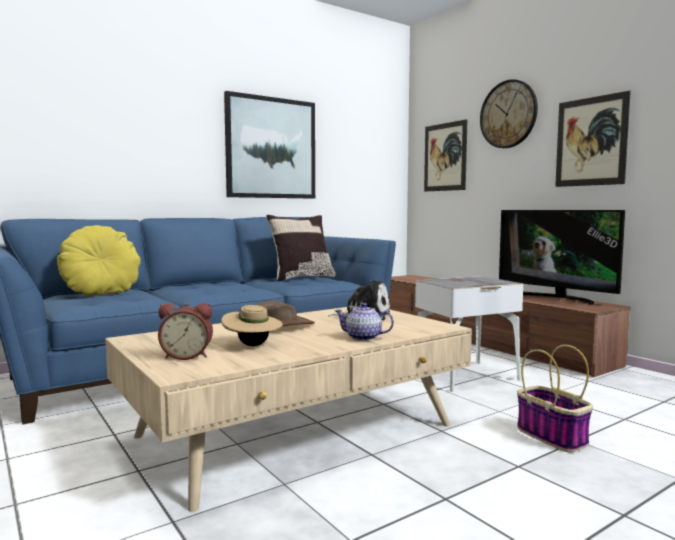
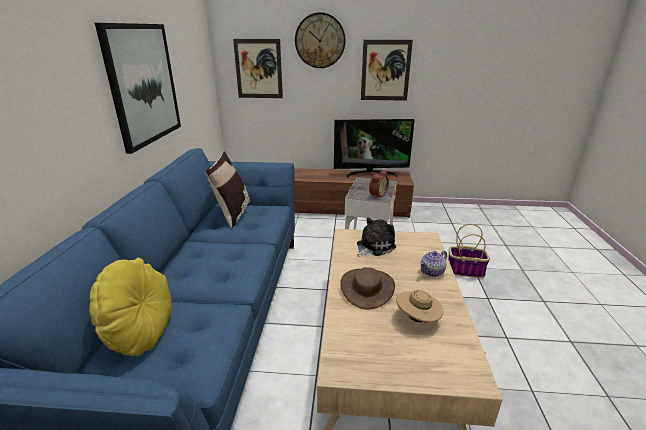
camera: 50 degrees left, 20 degrees up
alarm clock [158,303,213,360] -> alarm clock moved to [369,170,389,199]

